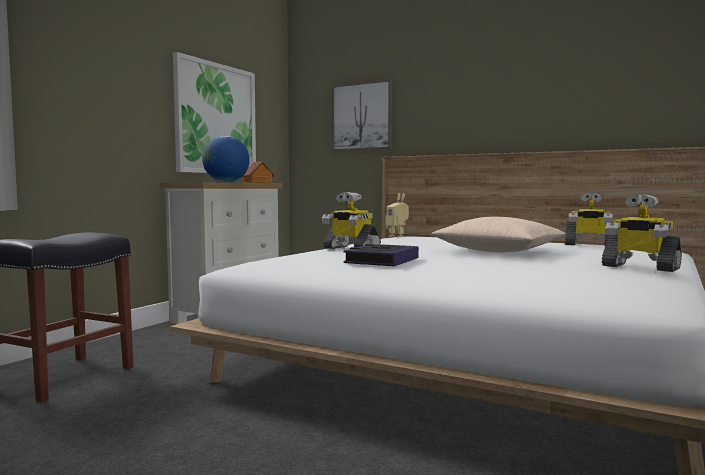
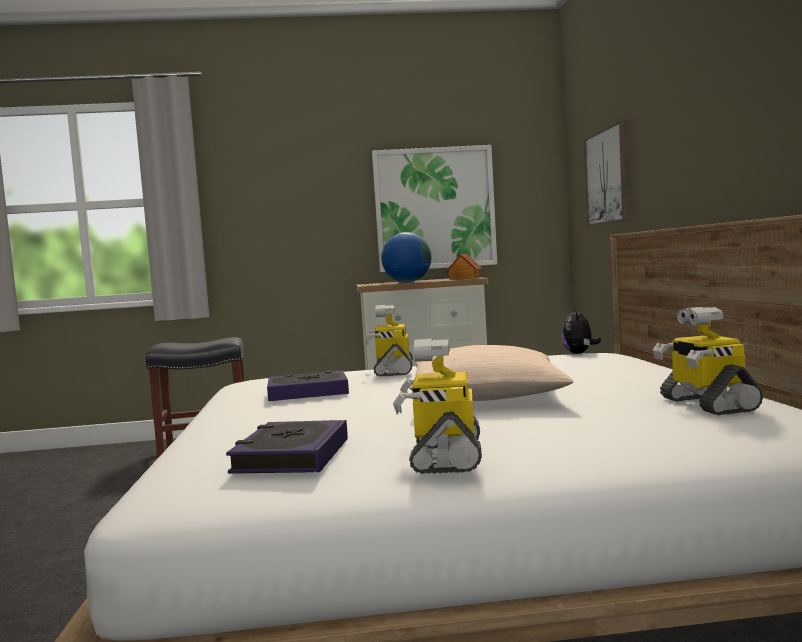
camera: 55 degrees right, 0 degrees up
toy robot [386,193,409,237] -> plush toy [561,309,601,354]
none -> book [226,420,348,474]

